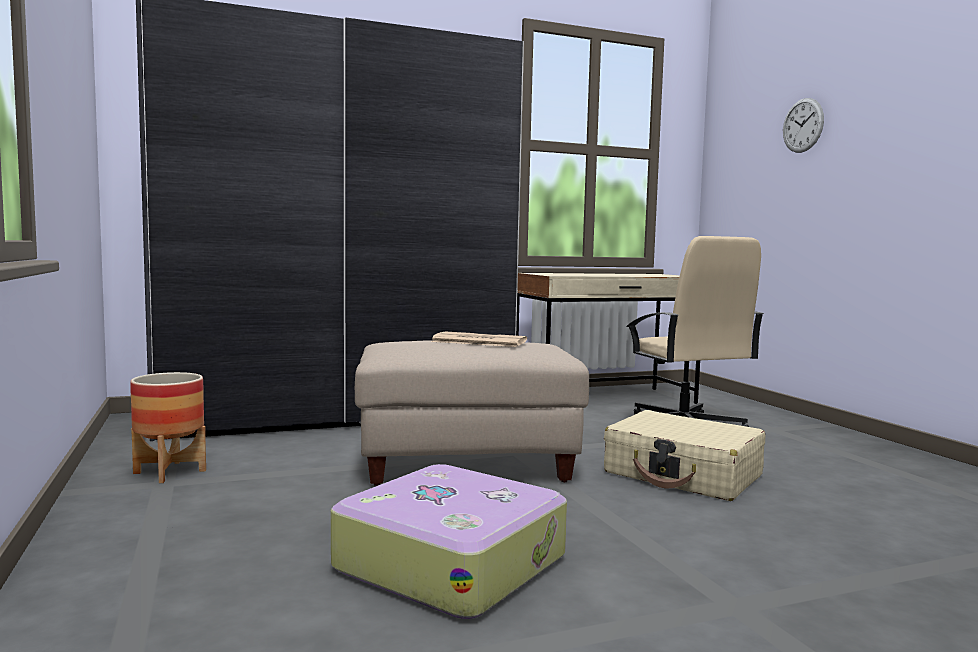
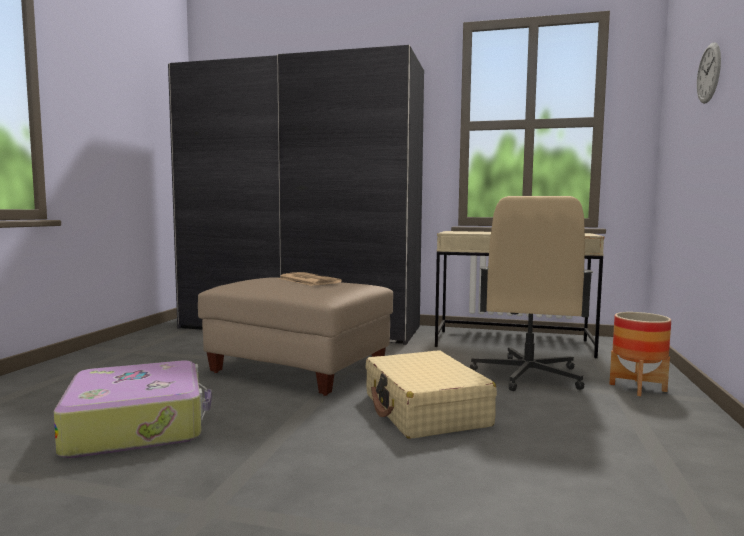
camera: 35 degrees right, 0 degrees up
planter [130,372,206,483] -> planter moved to [609,312,671,396]

